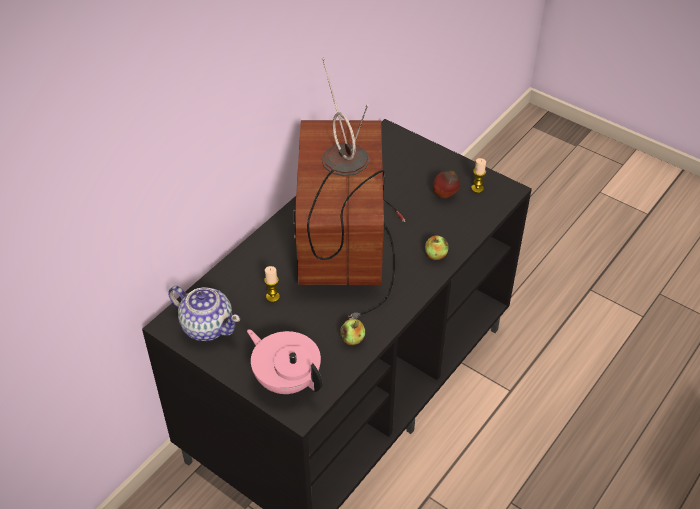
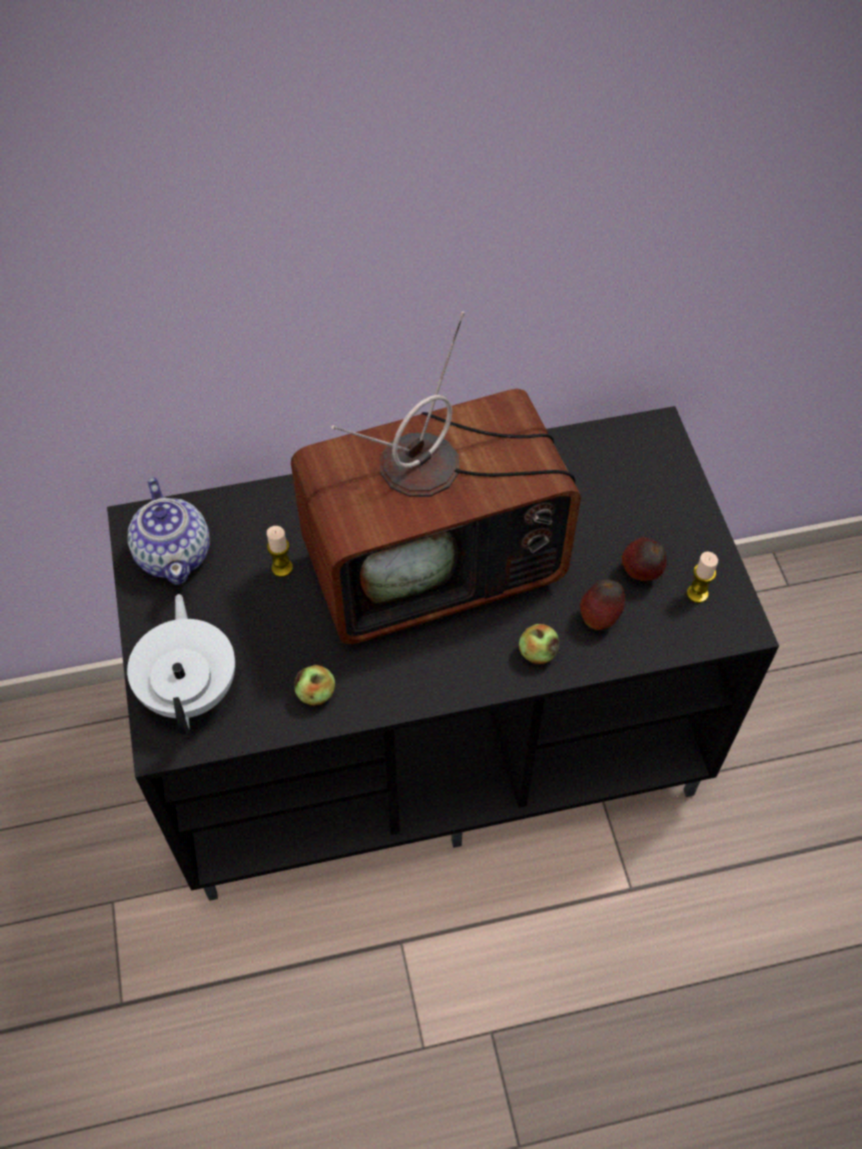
camera: 40 degrees right, 10 degrees up
pink teapot [247,329,323,394] -> white teapot [127,594,235,734]
television [293,58,406,319] -> television turned 150 degrees counterclockwise [291,311,581,644]
none -> apple [580,579,625,630]

